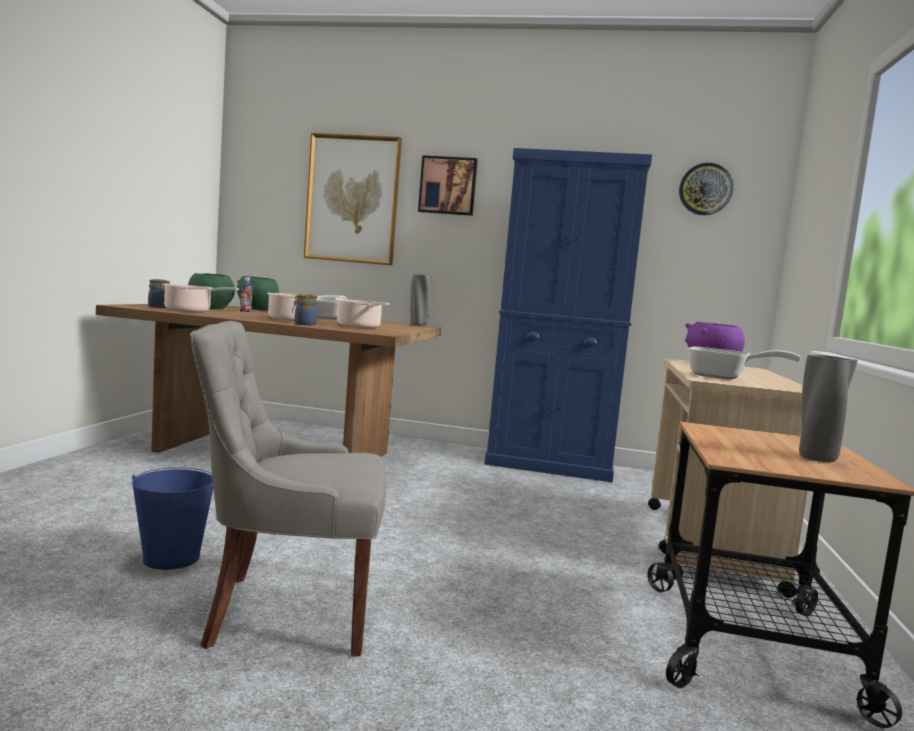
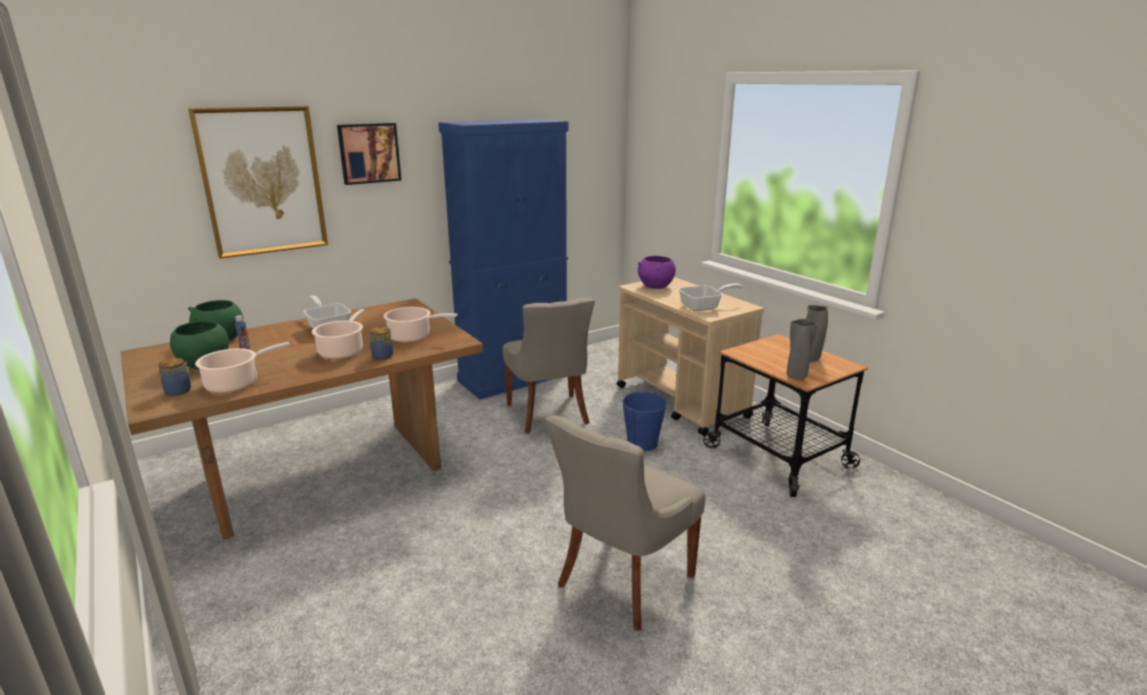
camera: 45 degrees left, 15 degrees up
blue bucket [132,468,213,570] -> blue bucket moved to [622,391,667,451]
grey vase [410,274,432,326] -> grey vase moved to [787,319,818,379]
wall clock [679,163,733,215] -> none
none -> grey chair [503,298,595,434]

